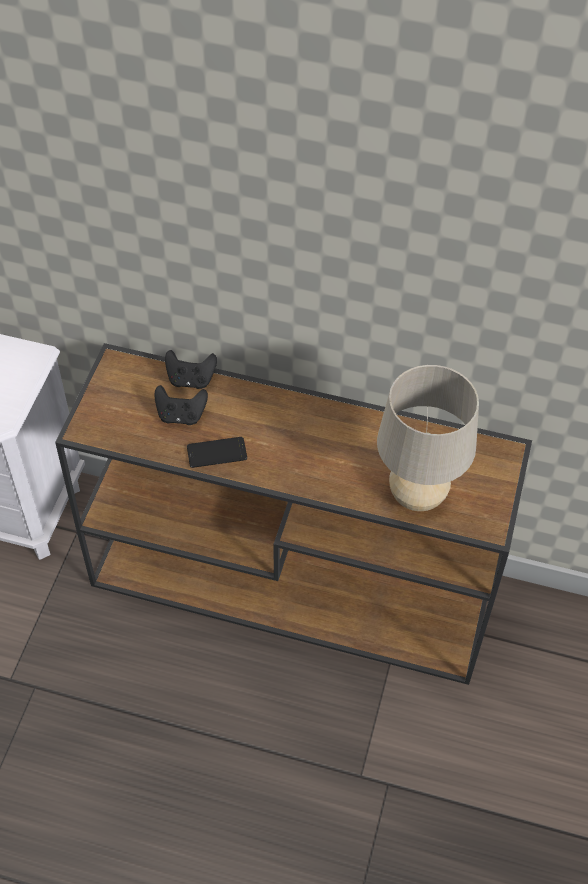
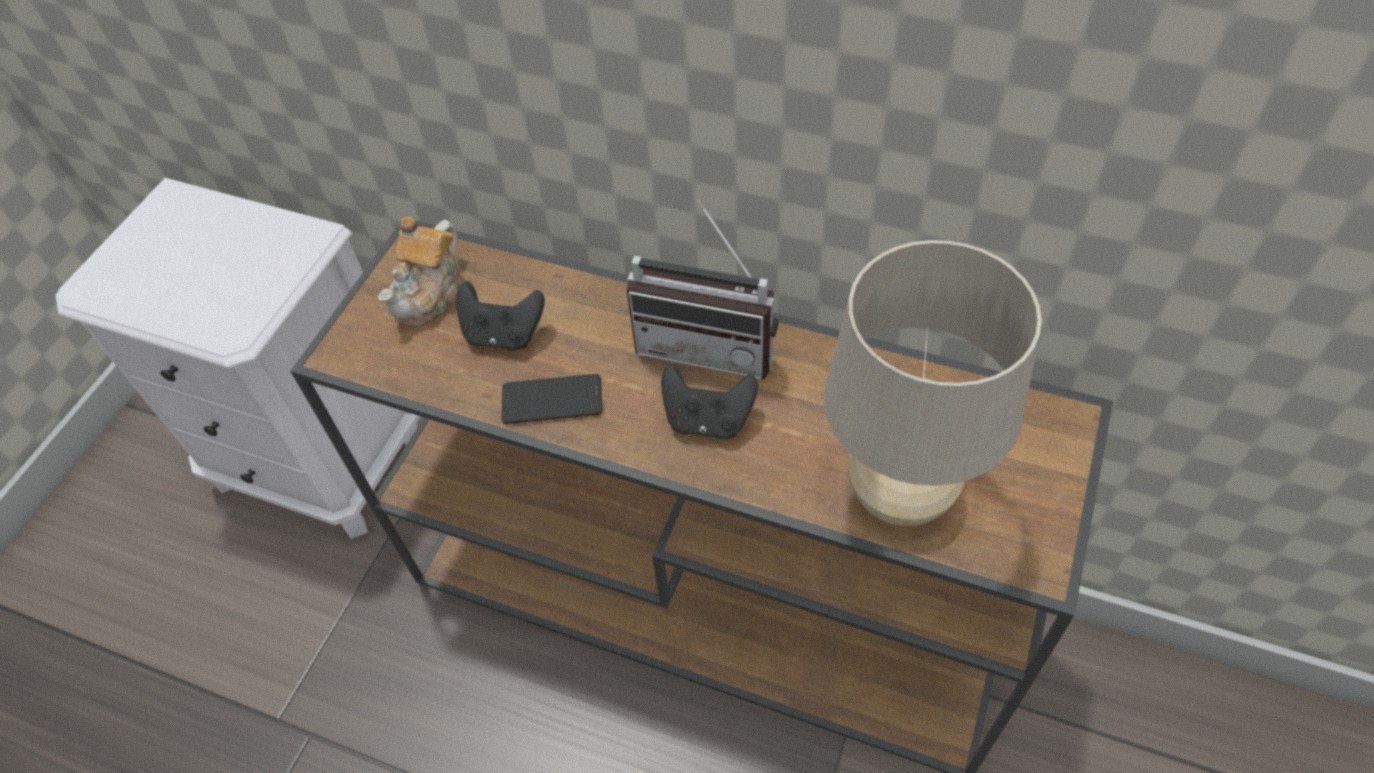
camera: 10 degrees right, 0 degrees up
black game controller [165,350,217,389] -> black game controller moved to [661,364,758,440]
none -> teapot [378,217,461,327]
none -> radio [627,200,778,380]

